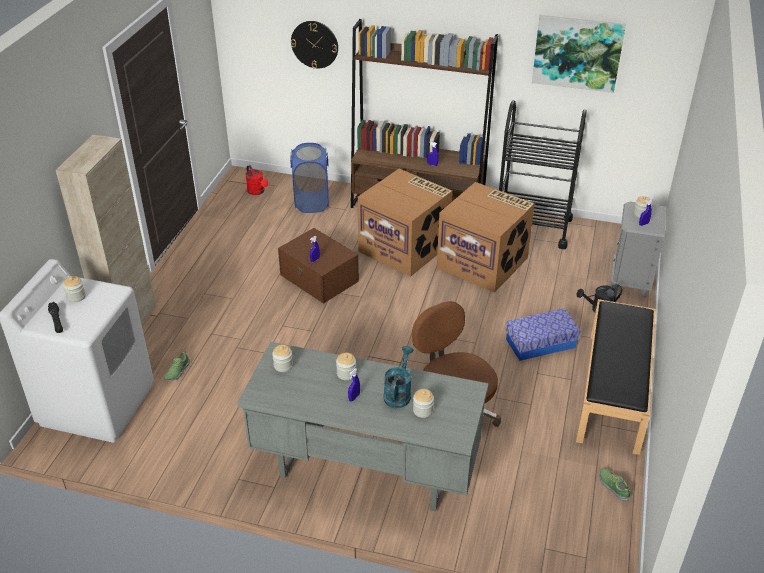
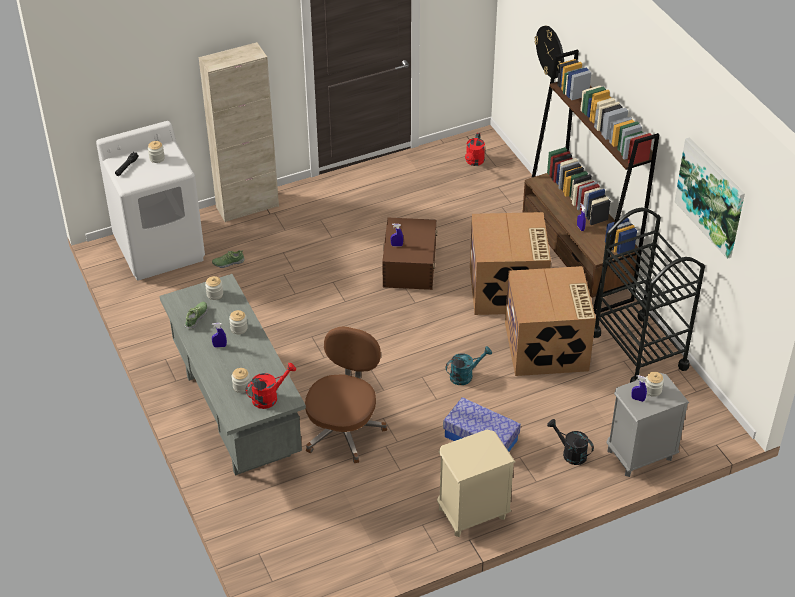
camera: 50 degrees right, 5 degrees up
blue laundry basket [290,143,329,213] -> none
turquoise watering can [384,346,413,408] -> turquoise watering can moved to [446,346,492,385]
black bench [576,299,656,455] -> beige nightstand [437,429,515,537]
shoe [599,468,631,501] -> shoe moved to [184,302,207,329]
none -> red watering can [245,362,296,409]

